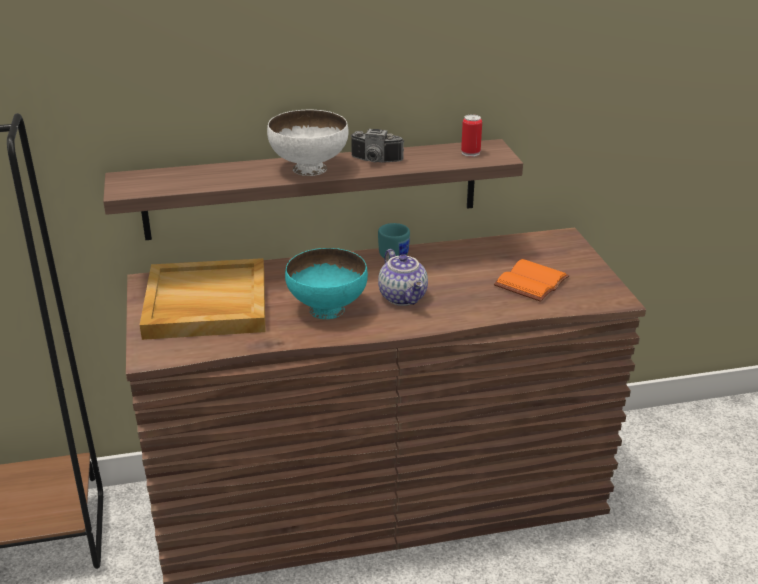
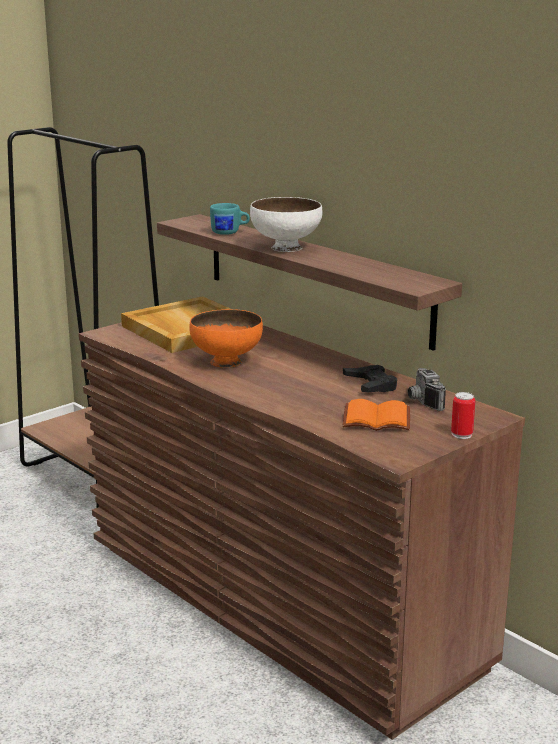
camera: 60 degrees right, 10 degrees down
turquoise bowl [285,248,368,319] -> orange bowl [189,309,263,368]
camera [350,129,404,163] -> camera moved to [408,368,446,411]
turquoise mug [378,223,410,259] -> turquoise mug moved to [210,203,250,235]
teapot [378,249,428,306] -> none
can [461,114,482,157] -> can moved to [451,392,475,439]
none -> black game controller [343,365,397,392]

